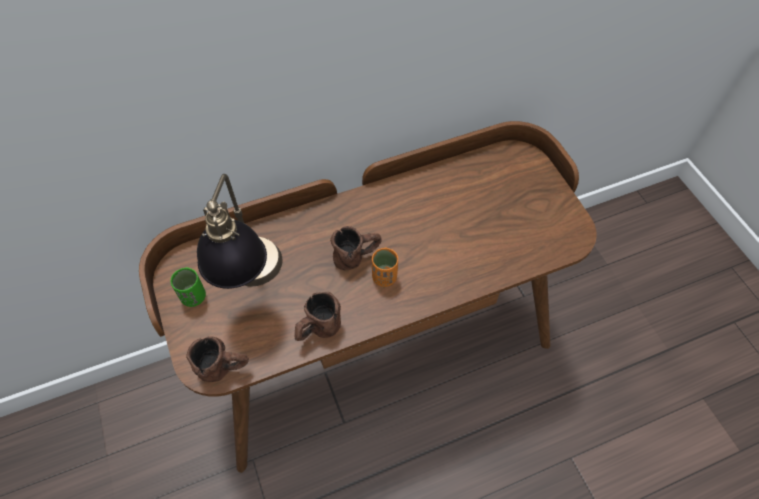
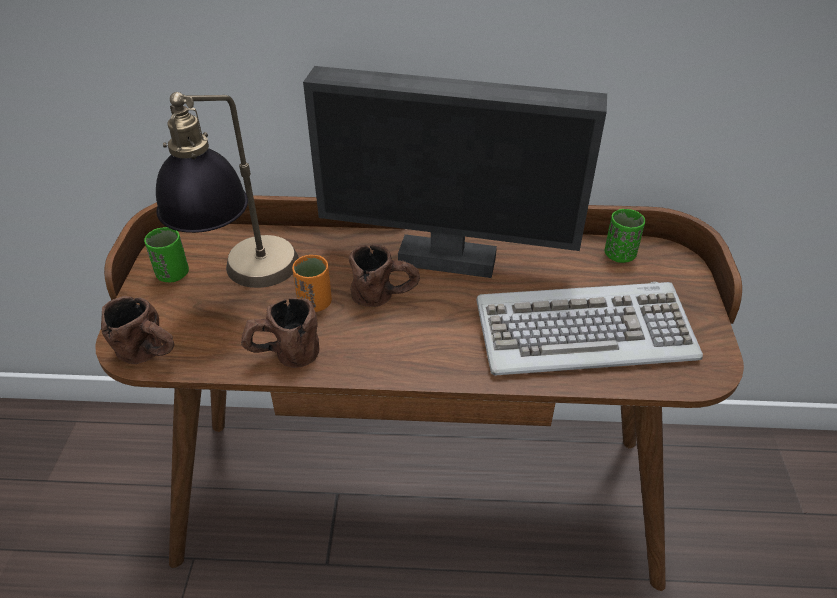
camera: 25 degrees right, 15 degrees down
orange cup [372,247,398,287] -> orange cup moved to [292,255,332,312]
none -> monitor [303,66,607,278]
none -> keyboard [476,282,703,376]
none -> green cup [605,209,645,263]

